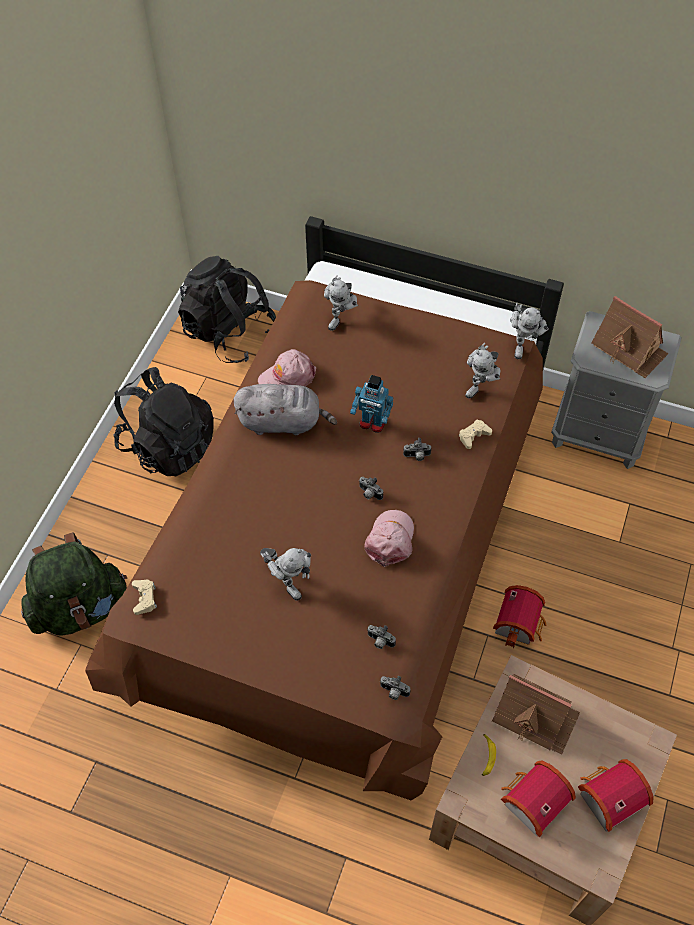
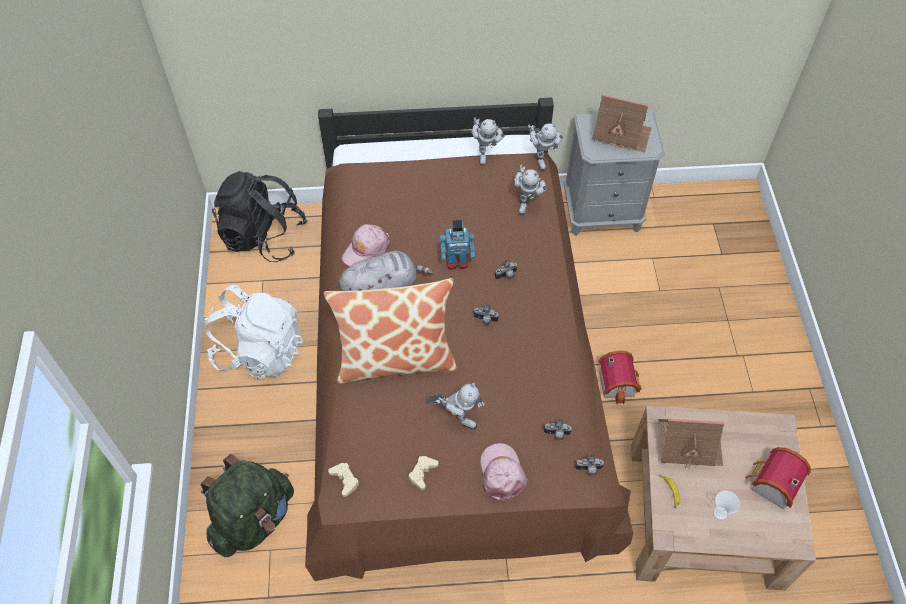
camera: 25 degrees left, 0 degrees up
black backpack [113,367,214,476] -> white backpack [204,285,303,379]
toy robot [324,275,358,331] -> toy robot moved to [471,118,505,166]
pink cap [364,510,414,567] -> pink cap moved to [481,443,528,501]
beige game controller [459,419,492,449] -> beige game controller moved to [408,456,438,490]
toy house [501,761,576,837] -> cup [713,491,740,520]
none -> pillow [324,278,458,384]

